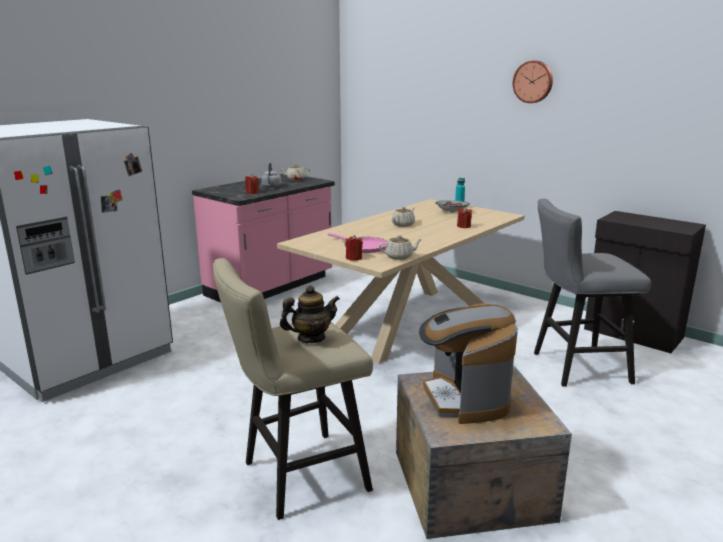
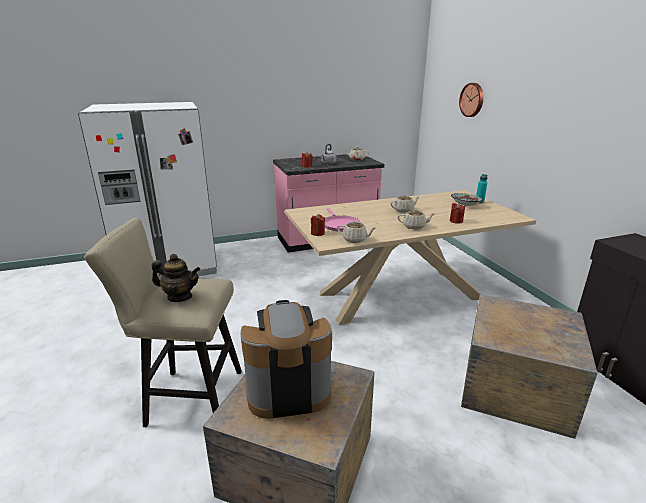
camera: 30 degrees right, 5 degrees up
coffee machine [419,303,518,424] -> coffee machine turned 60 degrees clockwise [240,300,332,419]
wall clock [513,61,553,103] -> wall clock moved to [459,83,483,117]
grey stool [534,199,651,387] -> crate [461,294,598,439]
none -> beige teapot [397,209,436,229]

